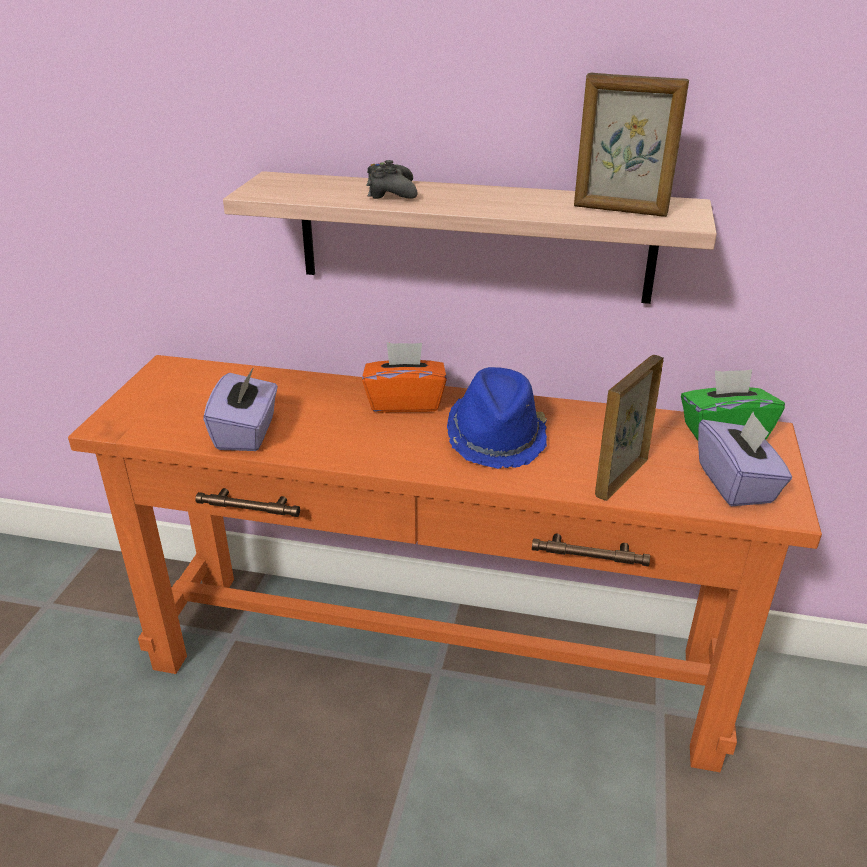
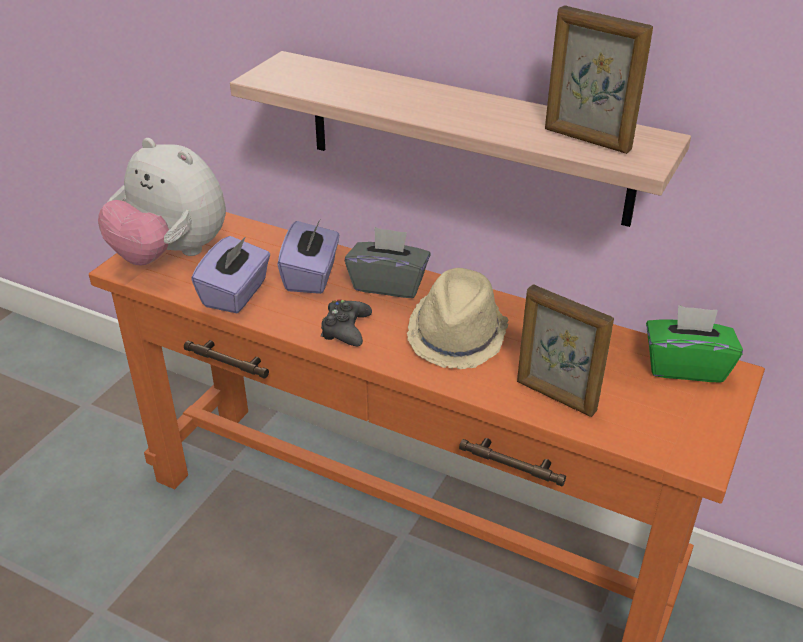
camera: 15 degrees right, 5 degrees up
orange tissue box [362,342,447,413] -> grey tissue box [345,227,431,298]
black game controller [366,160,418,199] -> black game controller moved to [321,299,372,346]
blue hat [447,367,547,469] -> beige hat [407,268,508,369]
picture frame [595,355,664,501] -> picture frame turned 105 degrees counterclockwise [517,284,614,417]
purple tissue box [698,412,792,506] -> purple tissue box moved to [277,220,339,294]
none -> plush toy [98,138,226,266]

